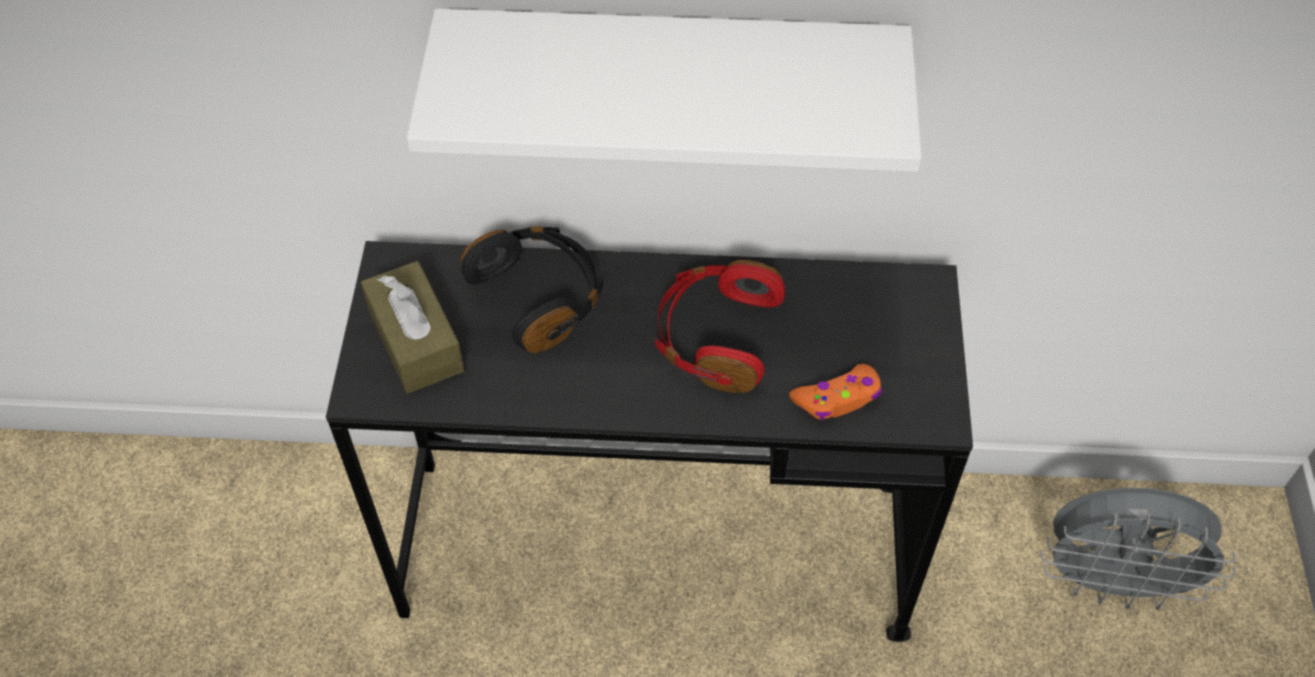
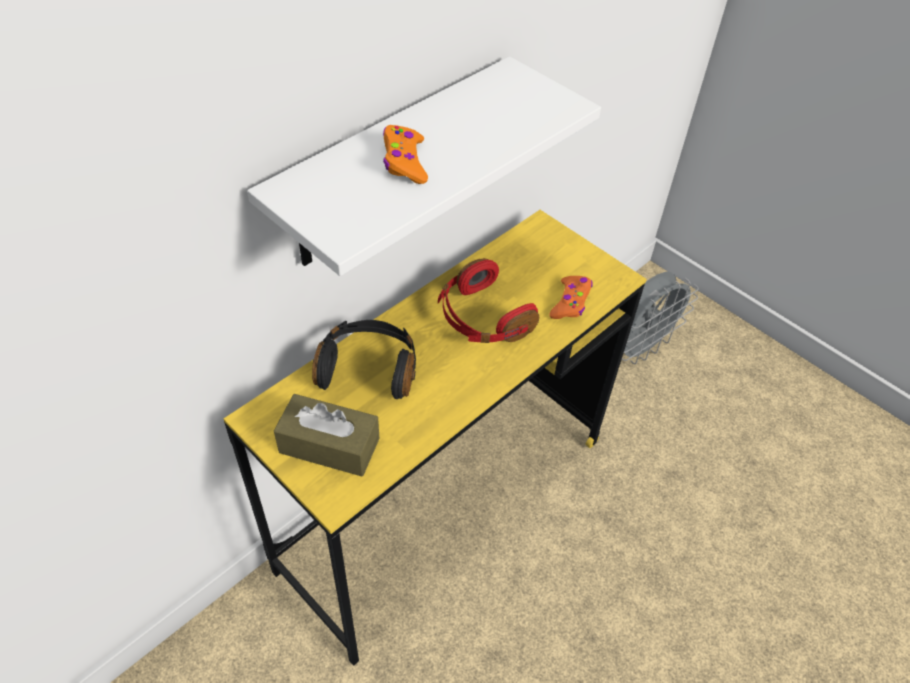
camera: 50 degrees left, 5 degrees down
black desk [326,241,973,642] -> yellow desk [224,210,647,666]
none -> orange game controller [383,125,428,184]

